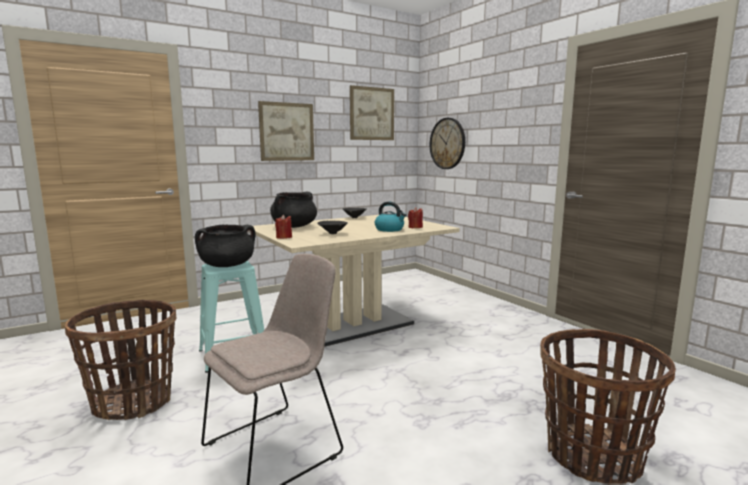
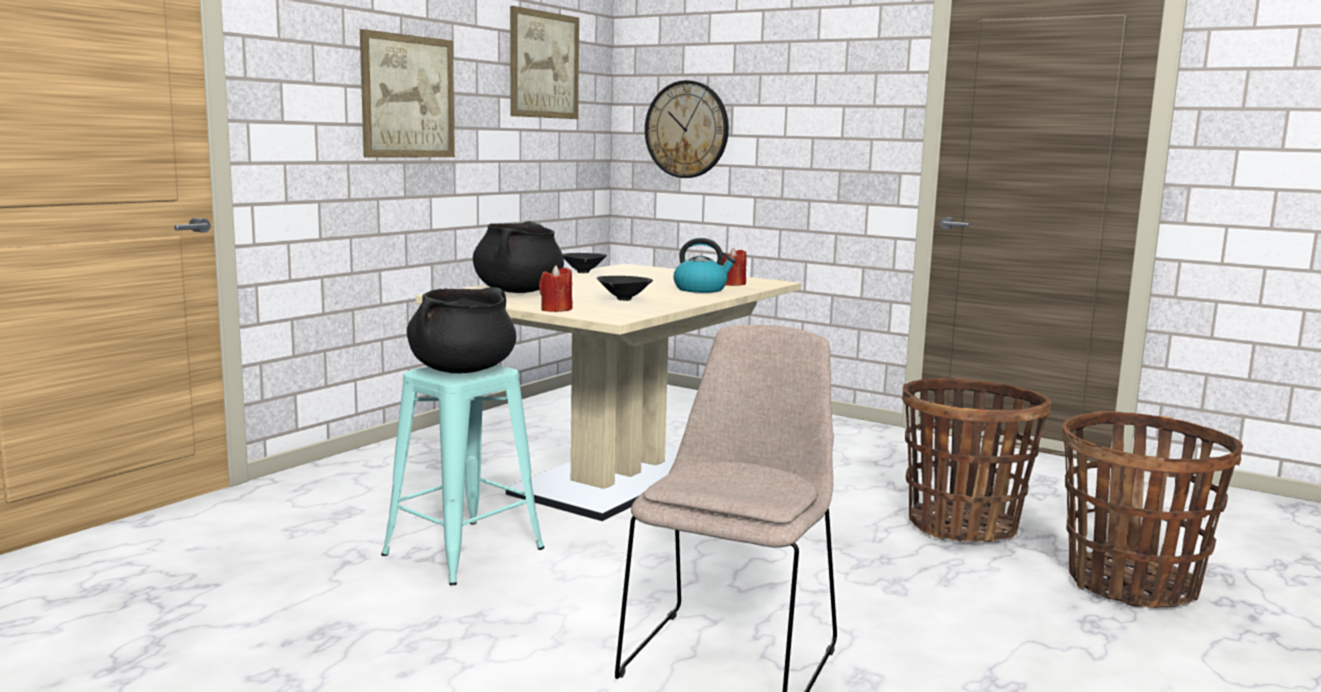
camera: 25 degrees left, 0 degrees up
basket [65,300,177,420] -> basket moved to [902,378,1051,542]

